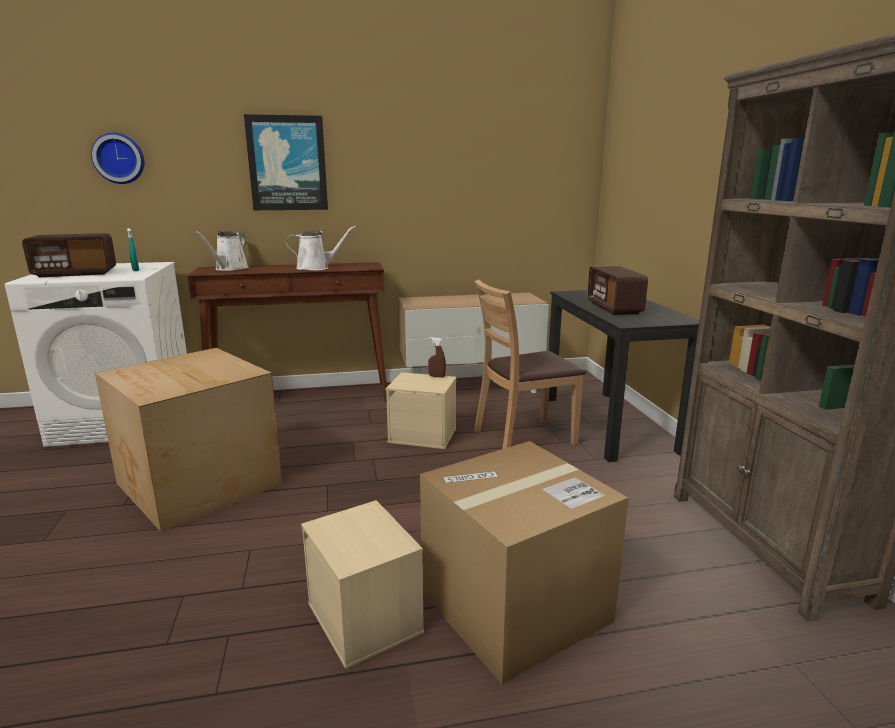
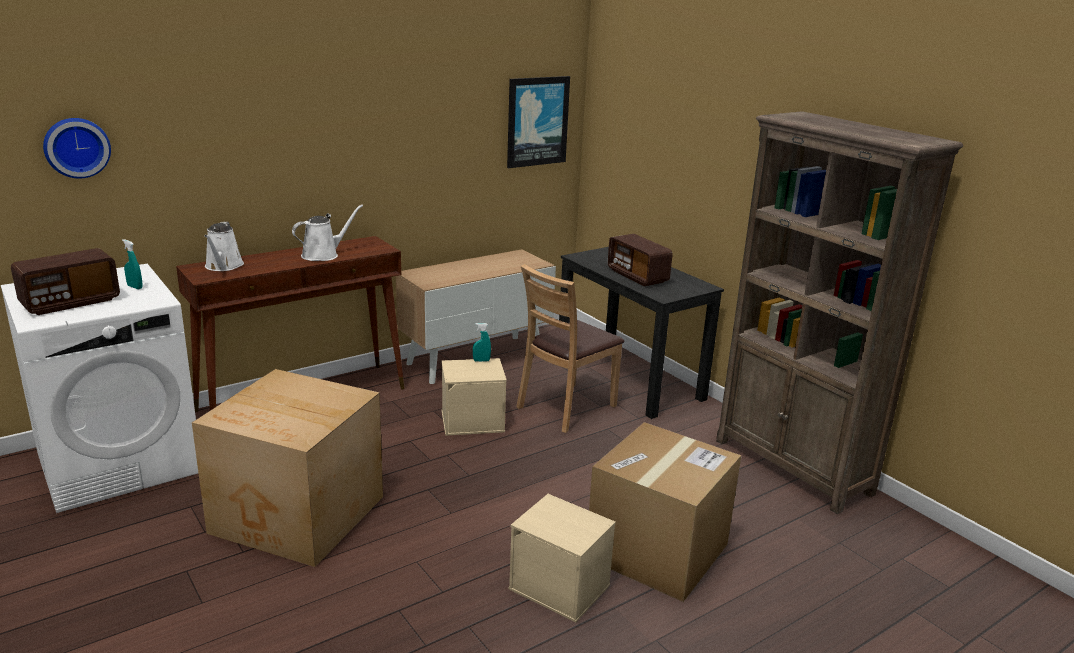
camera: 25 degrees left, 5 degrees up
picture [244,114,328,210] -> picture moved to [507,76,570,168]
brown spray bottle [428,337,446,378] -> turquoise spray bottle [473,323,491,362]

